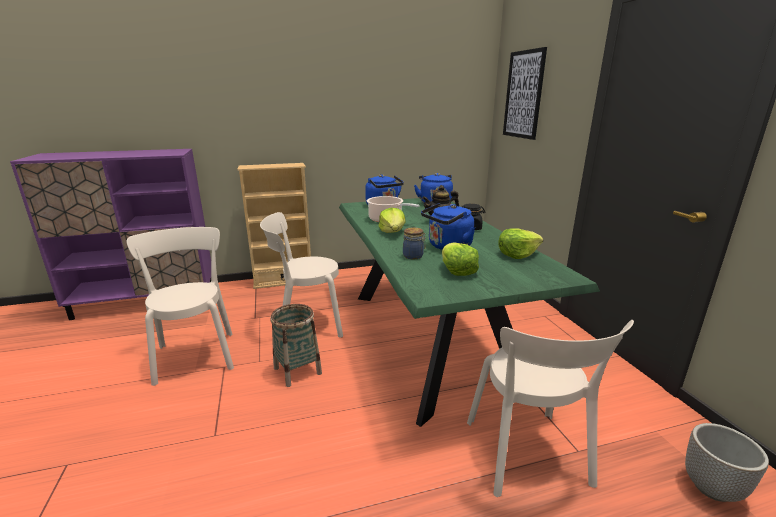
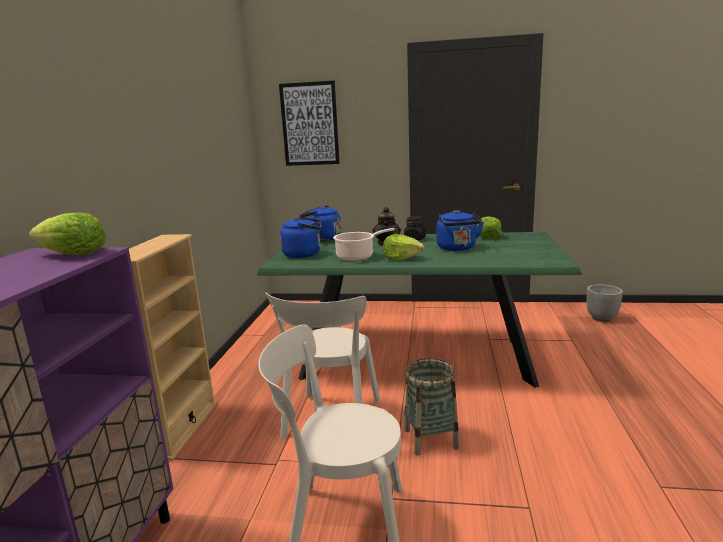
camera: 65 degrees left, 5 degrees down
jar [403,227,426,259] -> none
lettuce [442,242,479,276] -> lettuce moved to [29,212,106,255]
beige chair [467,320,634,497] -> none

